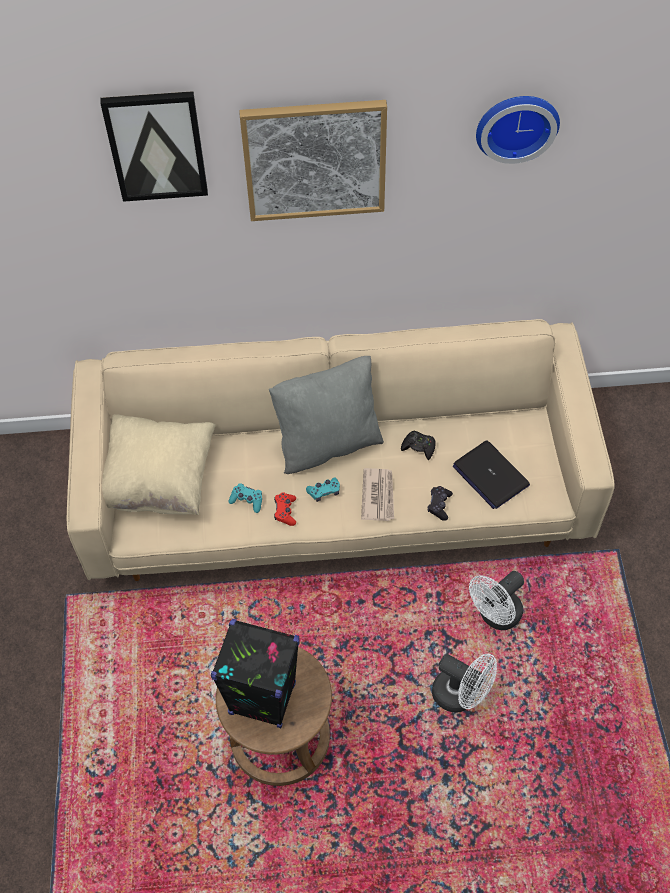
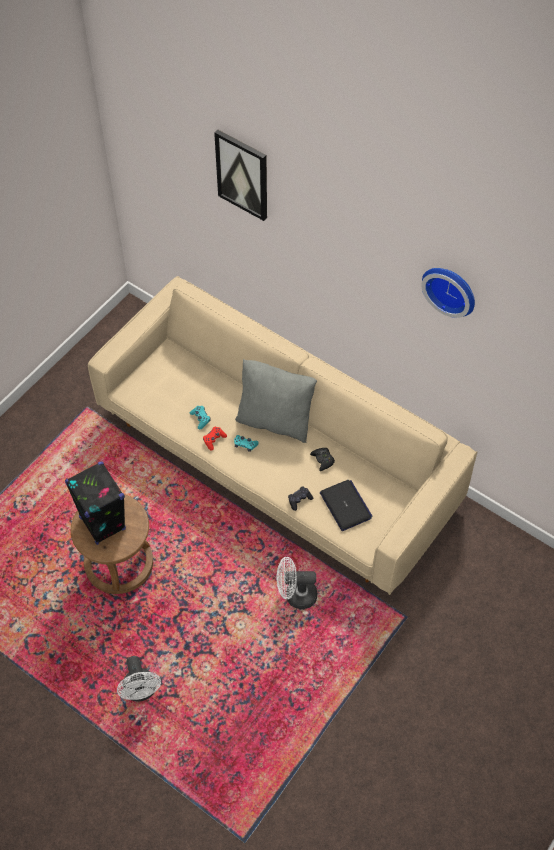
camera: 40 degrees right, 0 degrees up
beige pillow [102,414,216,515] -> none
picture [239,100,387,221] -> none
newspaper [361,468,394,521] -> none
white fan [432,654,497,713] -> white fan moved to [117,656,161,701]
laptop [453,440,530,509] -> laptop turned 150 degrees clockwise [320,480,373,531]

